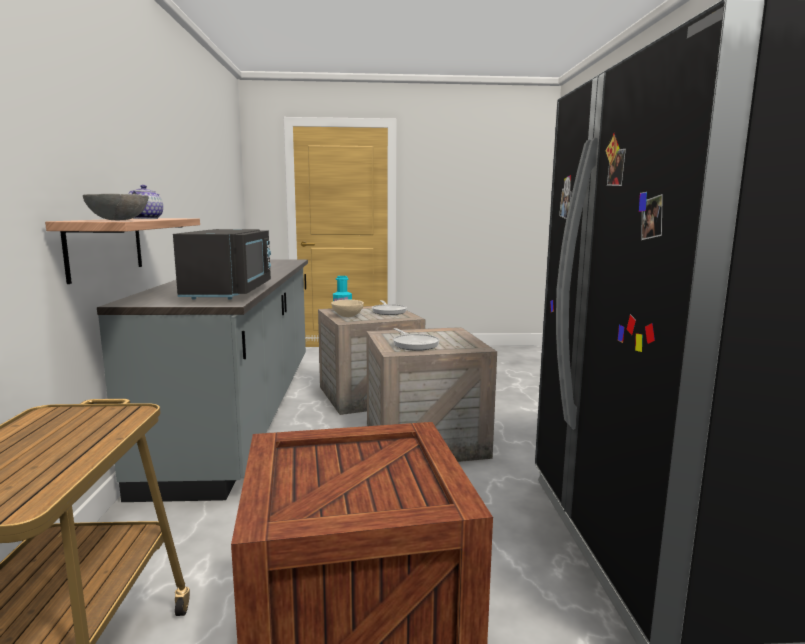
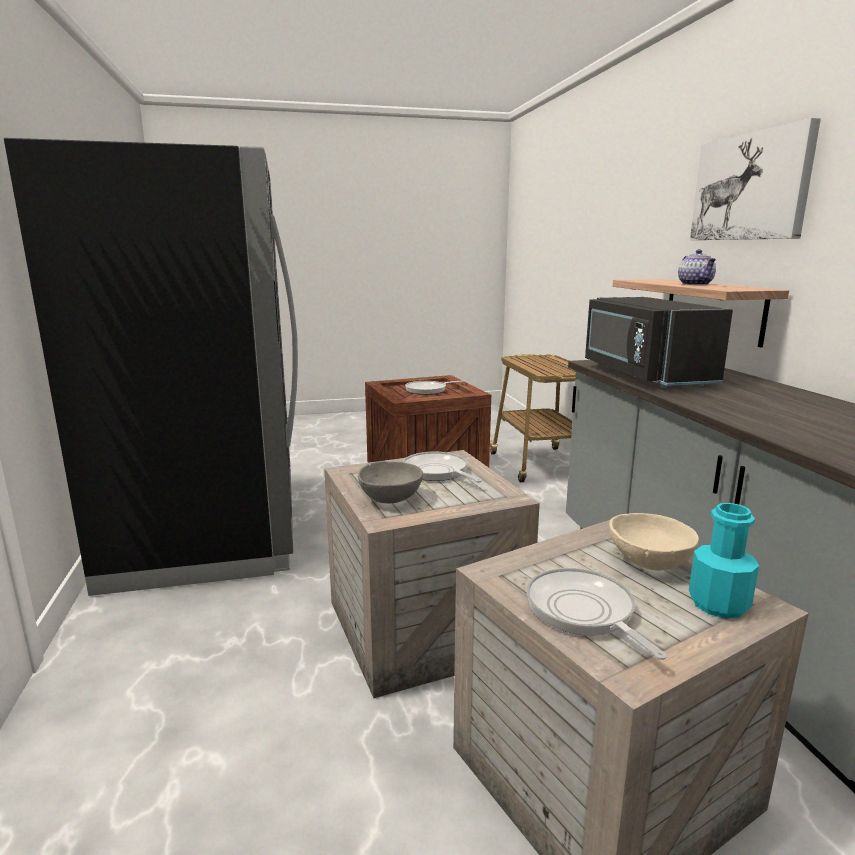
camera: 170 degrees right, 5 degrees up
grey bowl [83,194,149,220] -> grey bowl moved to [358,461,423,503]
none -> frying pan [405,380,465,395]
none -> picture [690,118,821,240]

